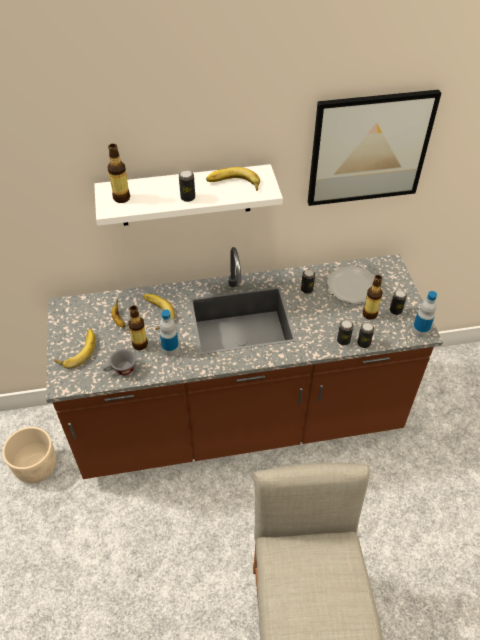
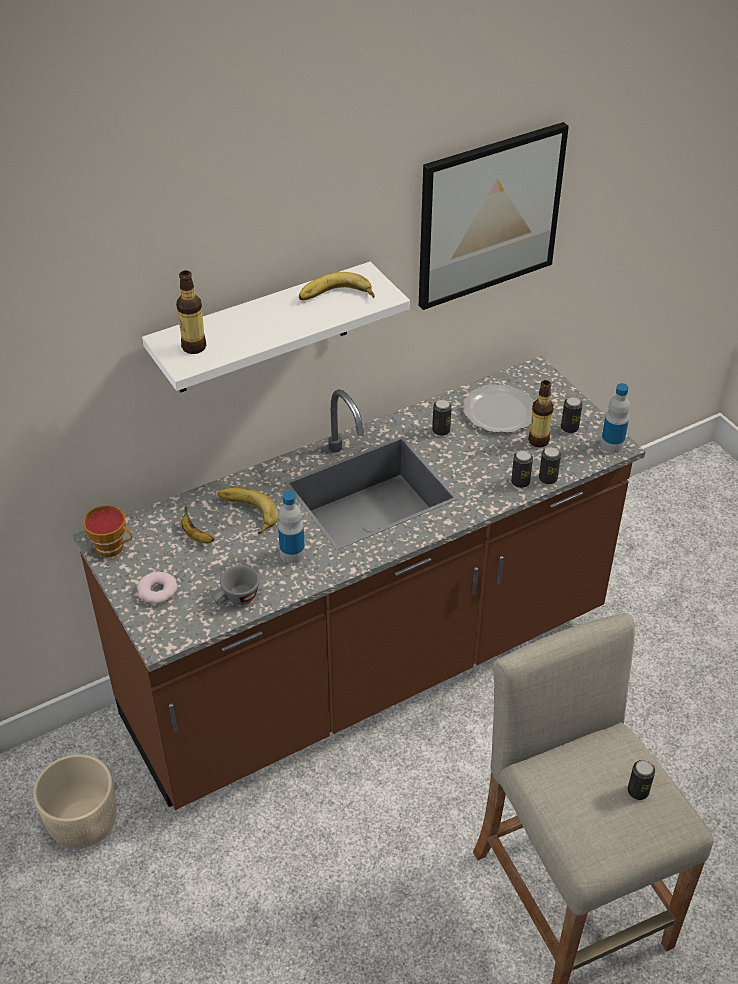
camera: 20 degrees left, 5 degrees down
banana [54,329,95,369] -> donut [137,572,177,604]
bottle [128,306,148,350] -> none
can [179,170,195,202] -> can moved to [627,760,655,800]
none -> cup [83,505,133,557]

